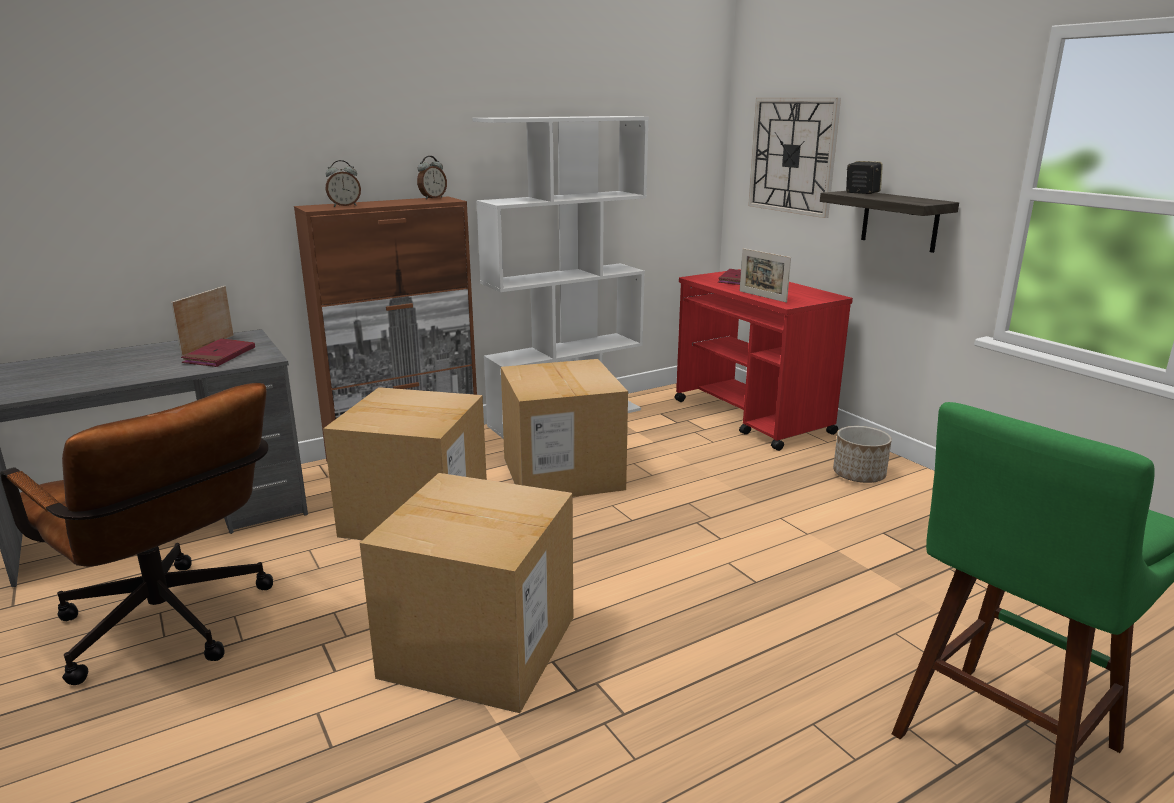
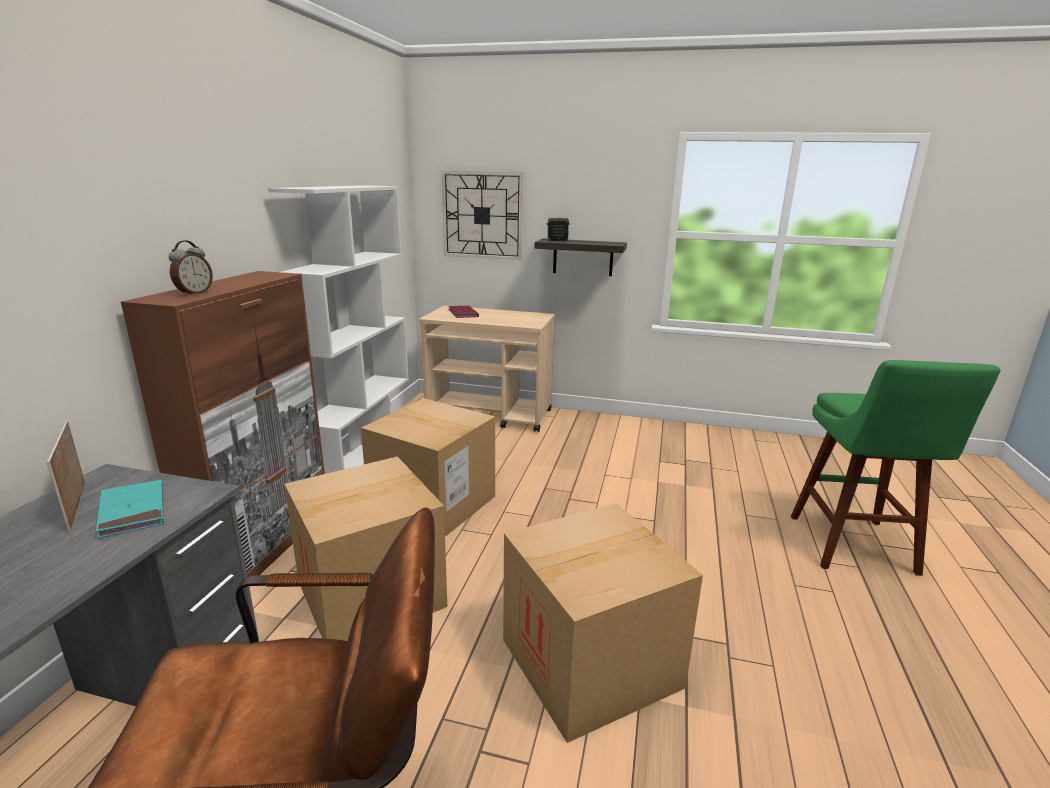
camera: 45 degrees left, 0 degrees up
red book [181,338,255,367] -> turquoise book [96,480,164,538]
alarm clock [417,156,447,199] -> none
red cart [675,269,853,451] -> beige cart [419,306,555,432]
picture frame [740,248,791,303] -> none
planter [833,426,892,483] -> none

